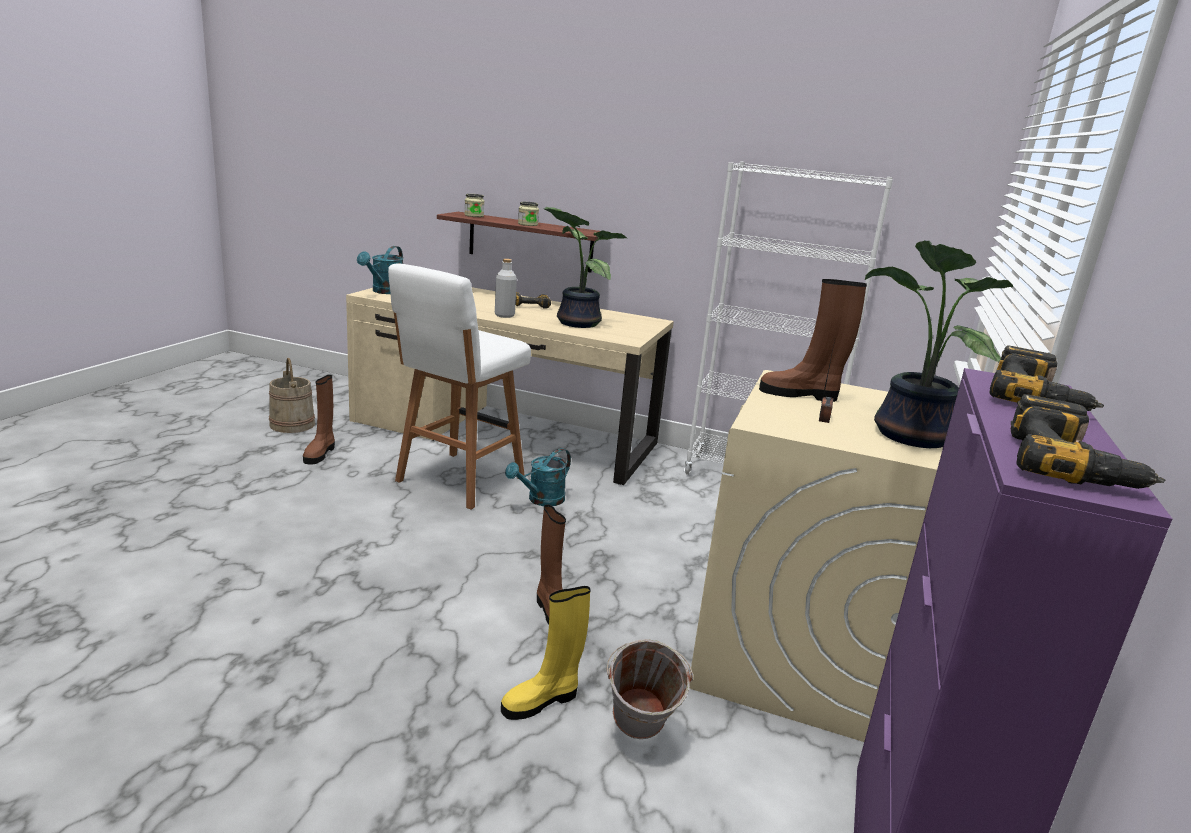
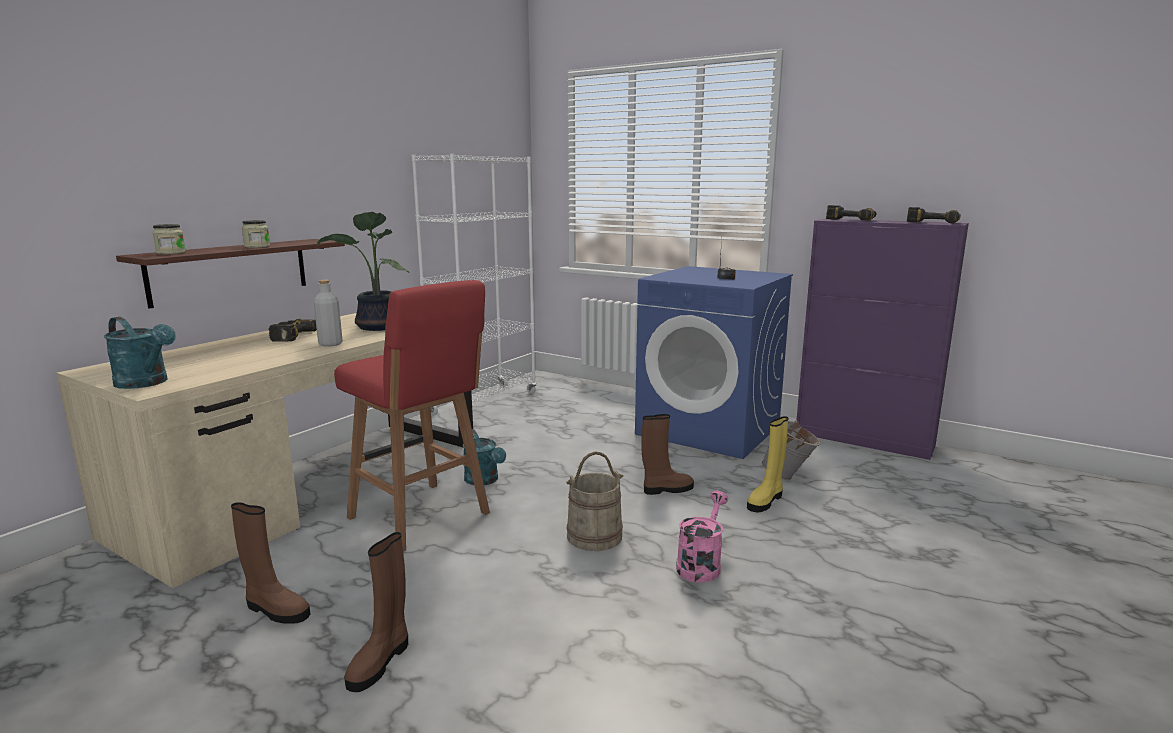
camera: 75 degrees left, 5 degrees down
beige bucket [269,358,315,433] -> beige bucket moved to [566,452,623,551]
white stool [388,263,531,510] -> red stool [334,280,490,552]
yellow boot [501,586,591,720] -> yellow boot turned 60 degrees clockwise [747,416,788,512]
beige washing machine [690,370,943,742] -> blue washing machine [635,266,793,459]
brown boot [759,279,867,402] -> brown boot moved to [344,532,408,692]
potted plant [865,240,1013,448] -> none
none -> pink watering can [676,491,728,583]

